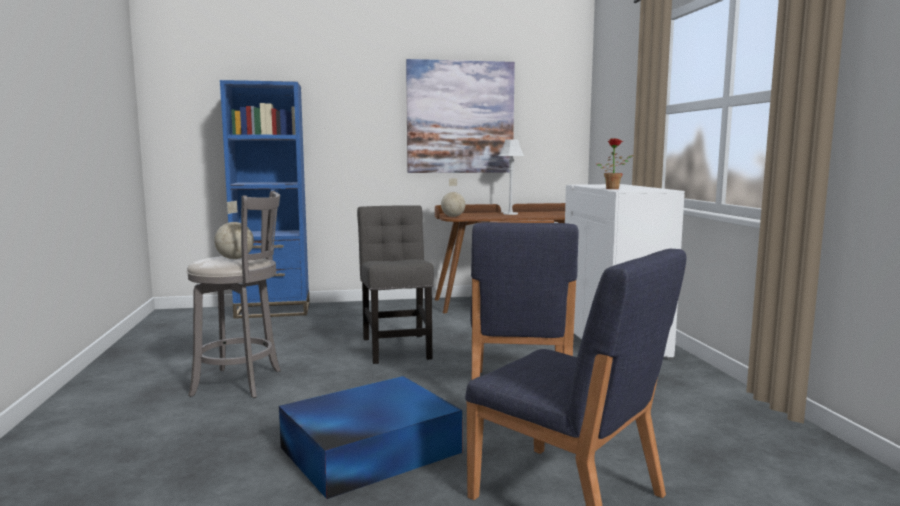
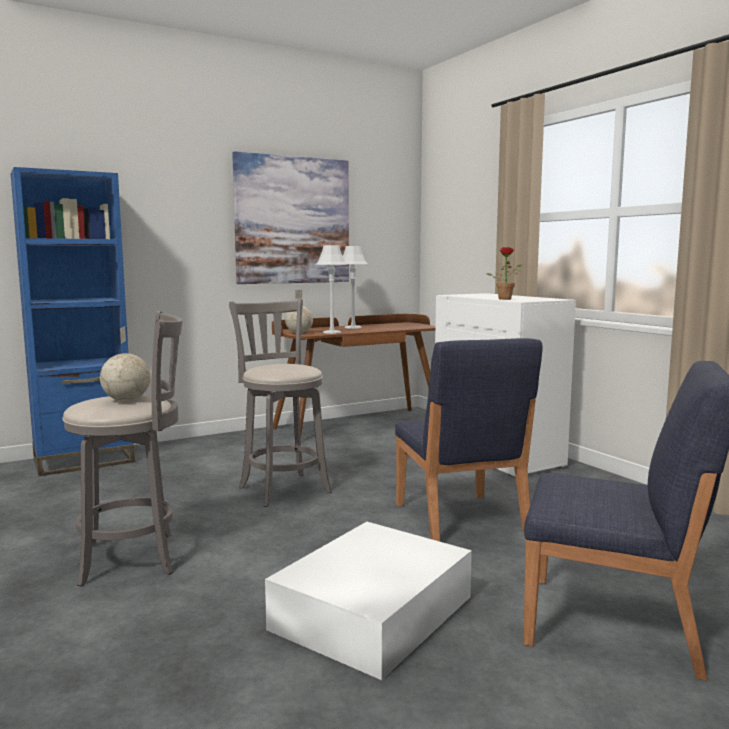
camera: 20 degrees left, 0 degrees up
blue storage box [279,376,462,499] -> white storage box [265,522,472,680]
grey chair [357,205,434,364] -> grey stool [229,299,332,507]
none -> grey table lamp [316,245,347,334]

